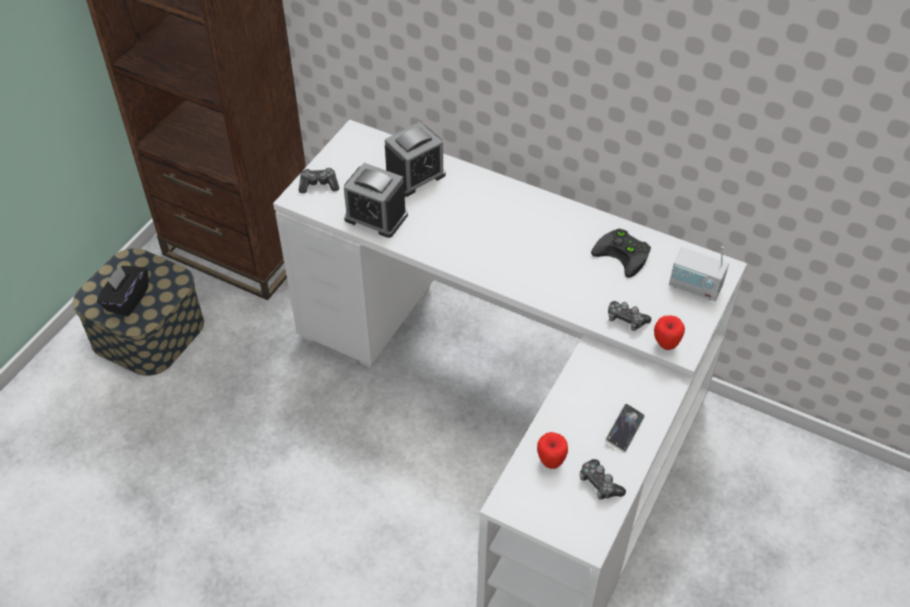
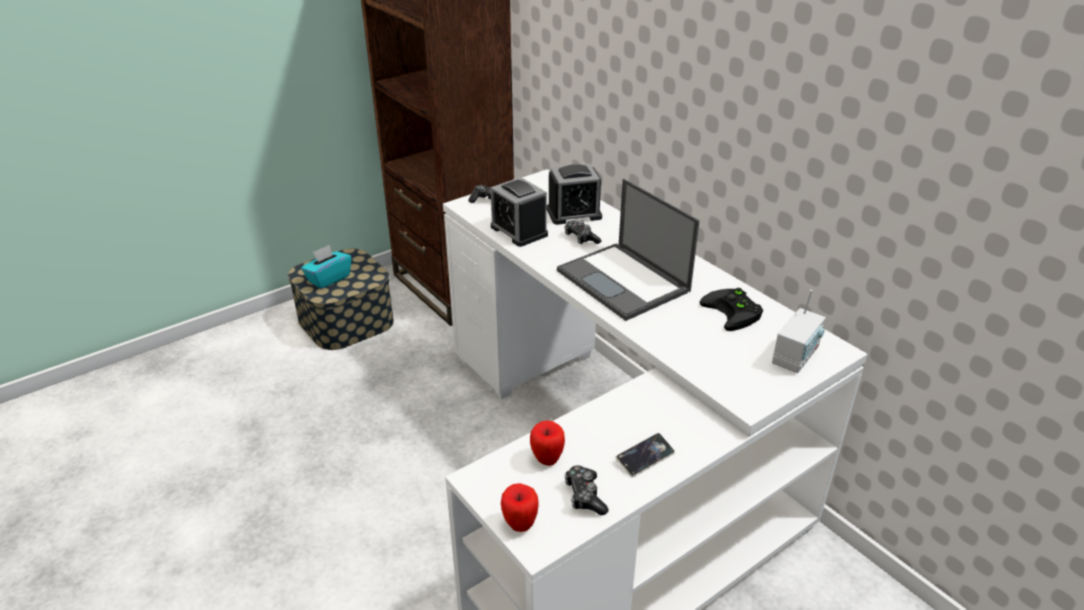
camera: 25 degrees right, 15 degrees down
black tissue box [97,265,149,317] -> turquoise tissue box [301,245,352,289]
game controller [608,301,651,331] -> game controller moved to [564,220,601,244]
apple [654,316,685,350] -> apple moved to [501,483,538,532]
radio [669,246,729,301] -> radio turned 105 degrees counterclockwise [772,290,826,373]
none -> laptop [557,179,700,321]

